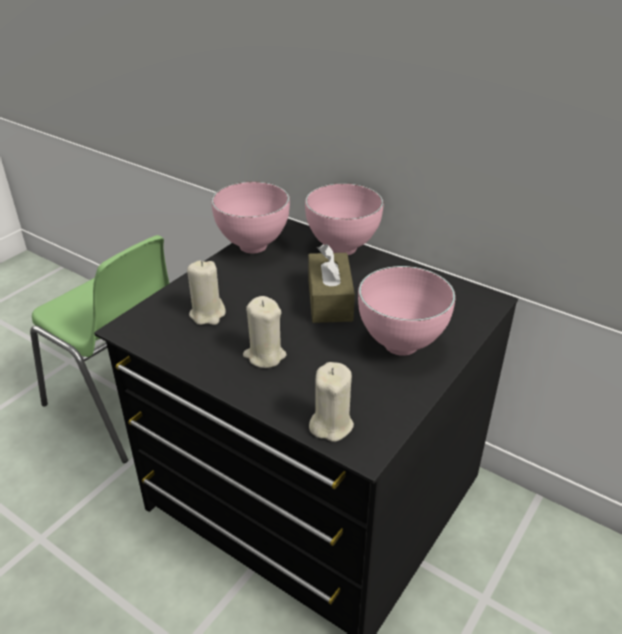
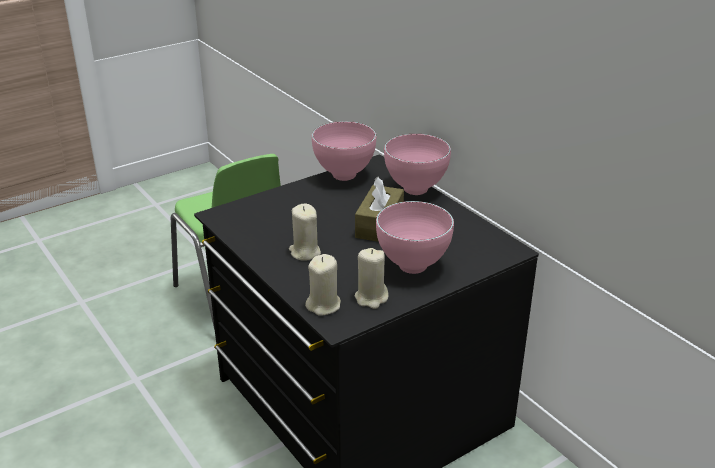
camera: 20 degrees right, 5 degrees down
beige candle [187,261,226,325] -> beige candle moved to [355,248,388,309]

